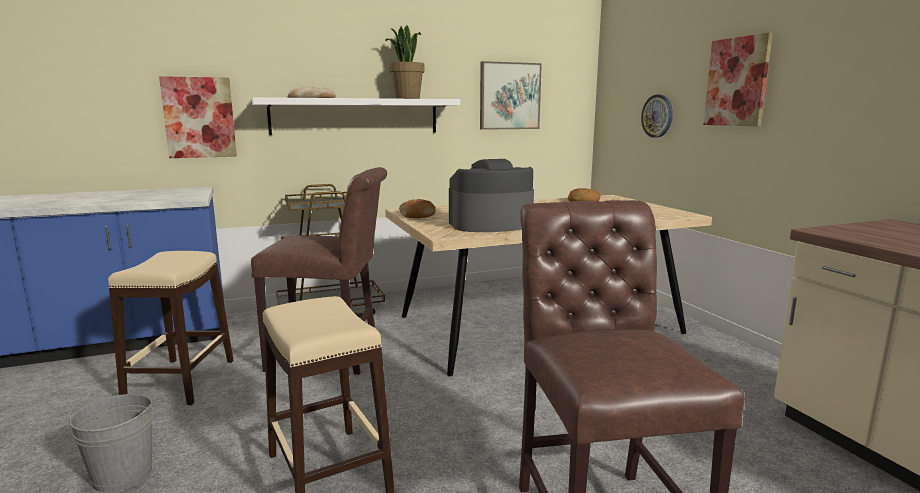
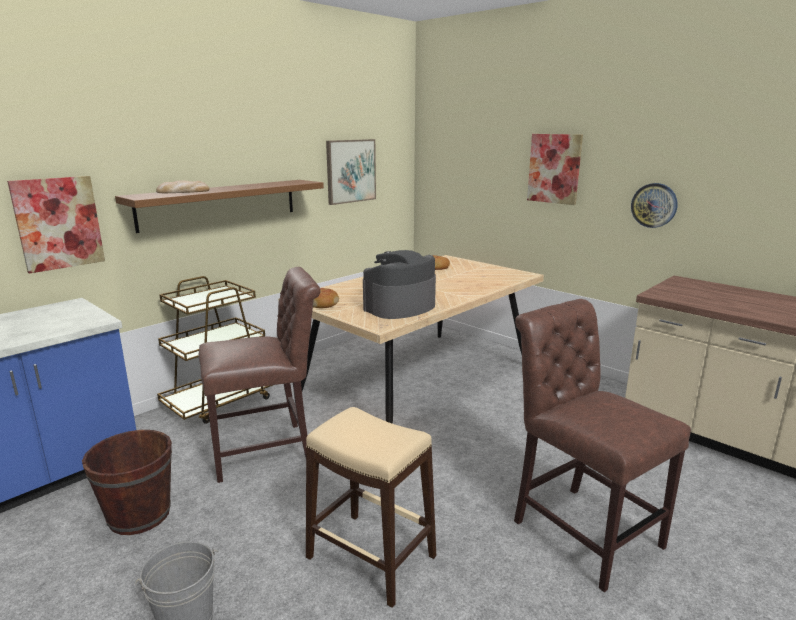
camera: 25 degrees left, 5 degrees up
beige stool [108,251,234,405] -> brown bucket [82,430,172,535]
white shelf [252,97,460,135] -> brown shelf [115,180,324,233]
potted plant [385,25,424,99] -> none
wall clock [641,94,673,138] -> wall clock moved to [631,183,678,228]

